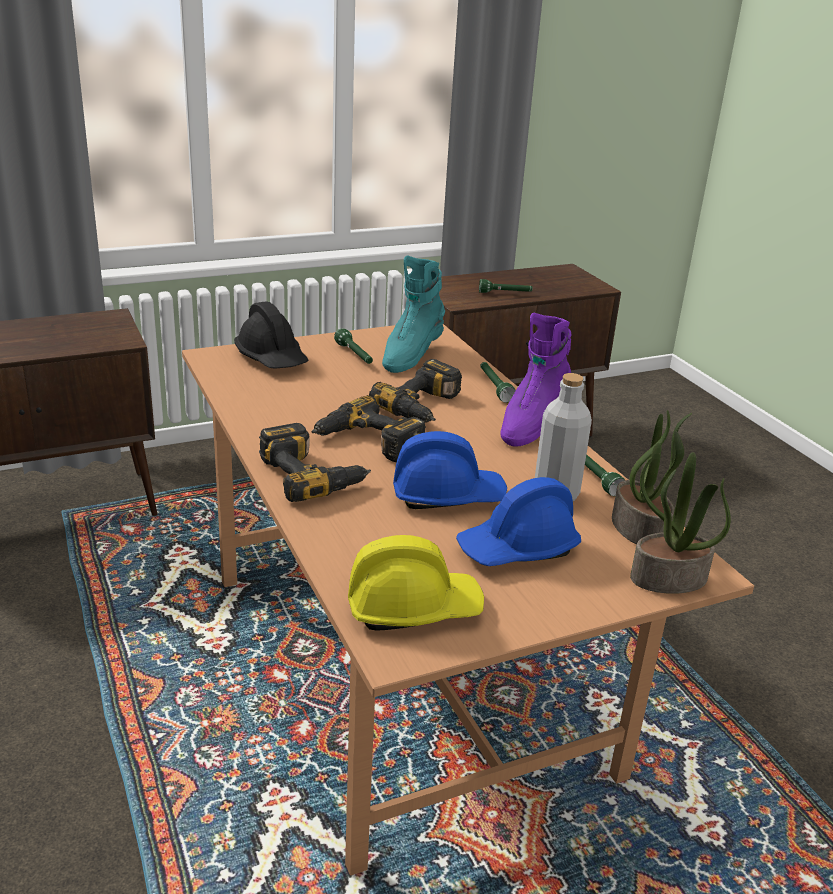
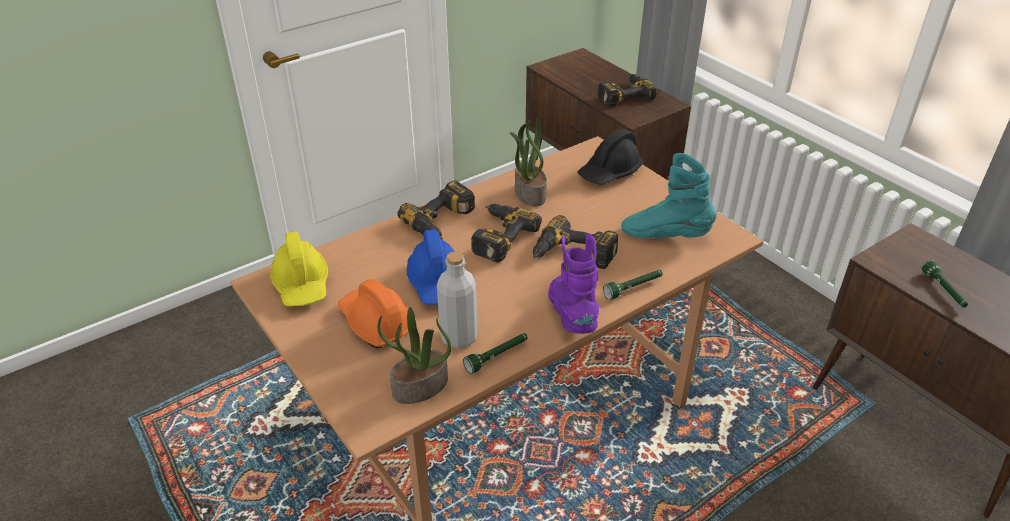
camera: 80 degrees right, 10 degrees up
green flashlight [334,328,373,364] -> none
blue hard hat [456,477,581,566] -> orange hard hat [338,279,417,348]
purple boot [500,313,571,446] -> purple boot turned 60 degrees clockwise [548,233,600,334]
potted plant [630,452,731,594] -> potted plant moved to [510,119,547,207]
none -> power drill [597,74,659,107]

